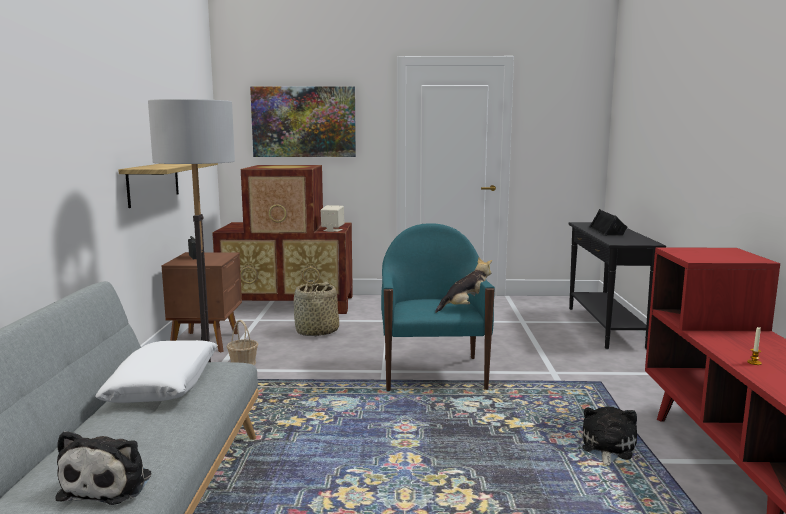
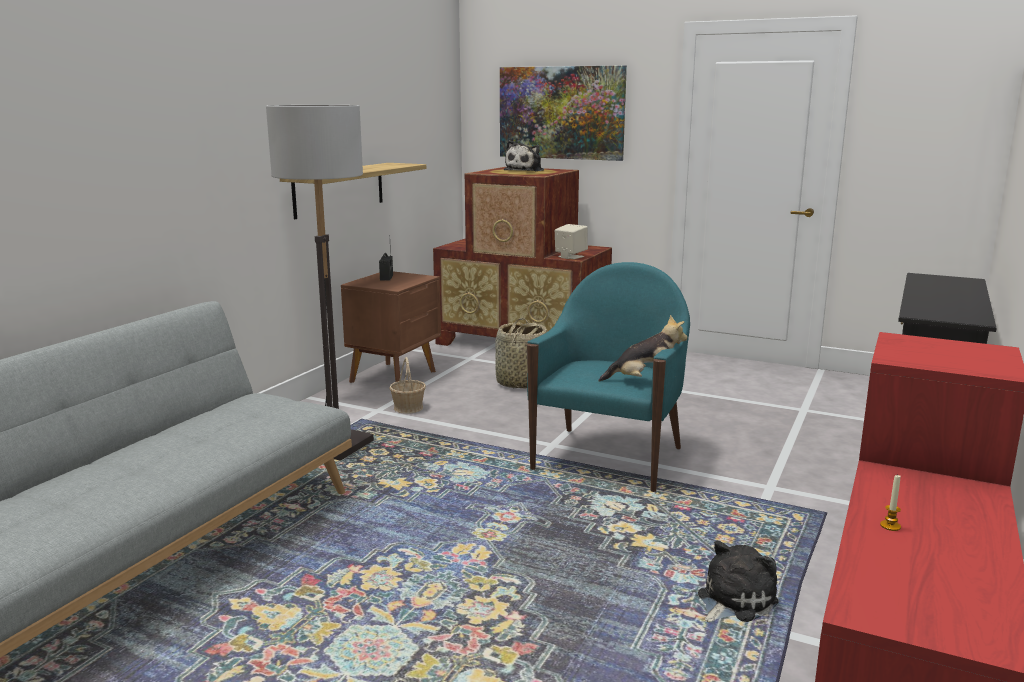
camera: 25 degrees right, 5 degrees up
plush toy [55,431,151,505] -> plush toy moved to [504,140,544,172]
white pillow [95,340,218,403] -> none
black speaker [589,209,628,236] -> none

